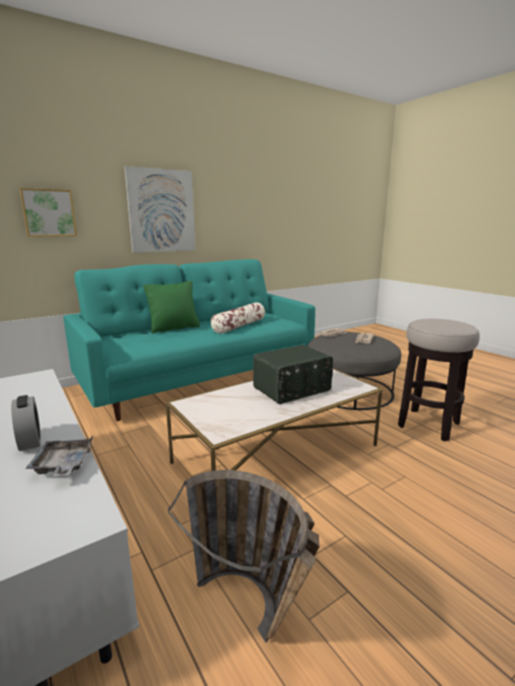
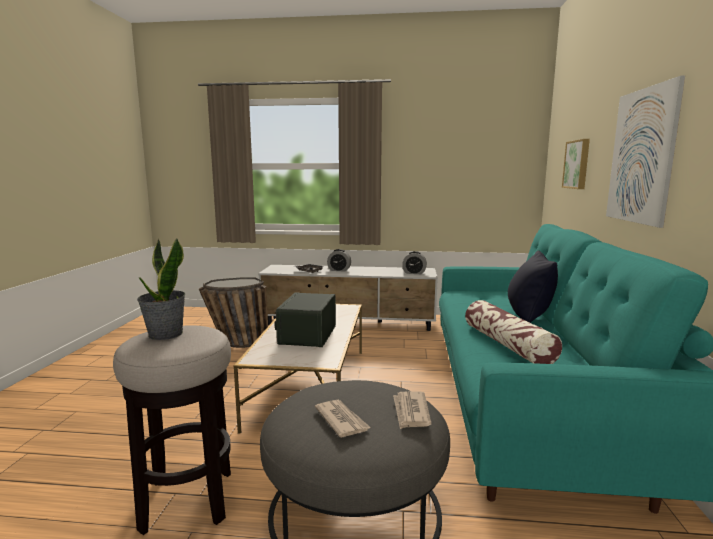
camera: 130 degrees right, 5 degrees down
green pillow [144,281,200,333] -> black pillow [508,250,558,323]
none -> potted plant [137,238,186,340]
none -> alarm clock [402,251,427,274]

